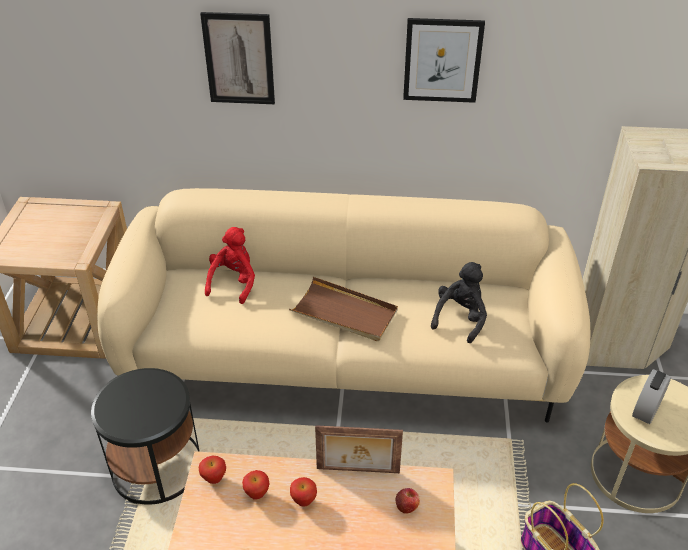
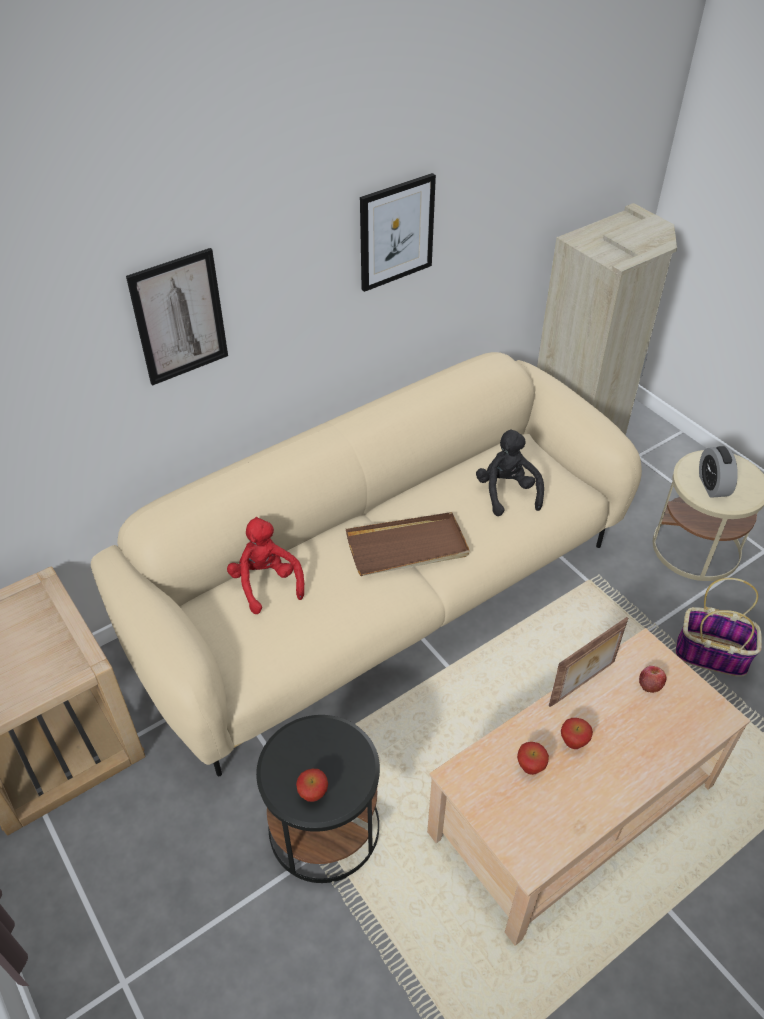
camera: 40 degrees left, 5 degrees up
apple [199,456,226,484] -> apple moved to [296,769,328,802]

